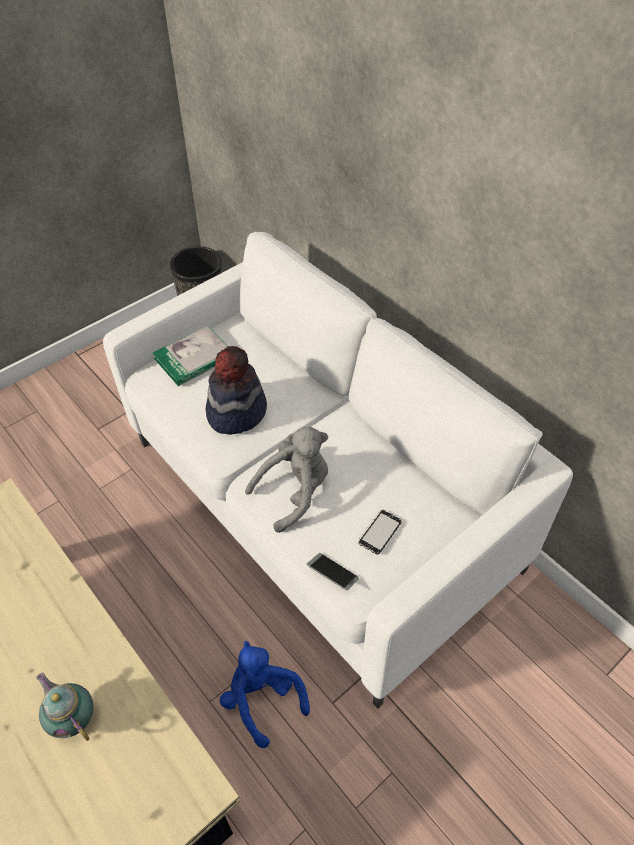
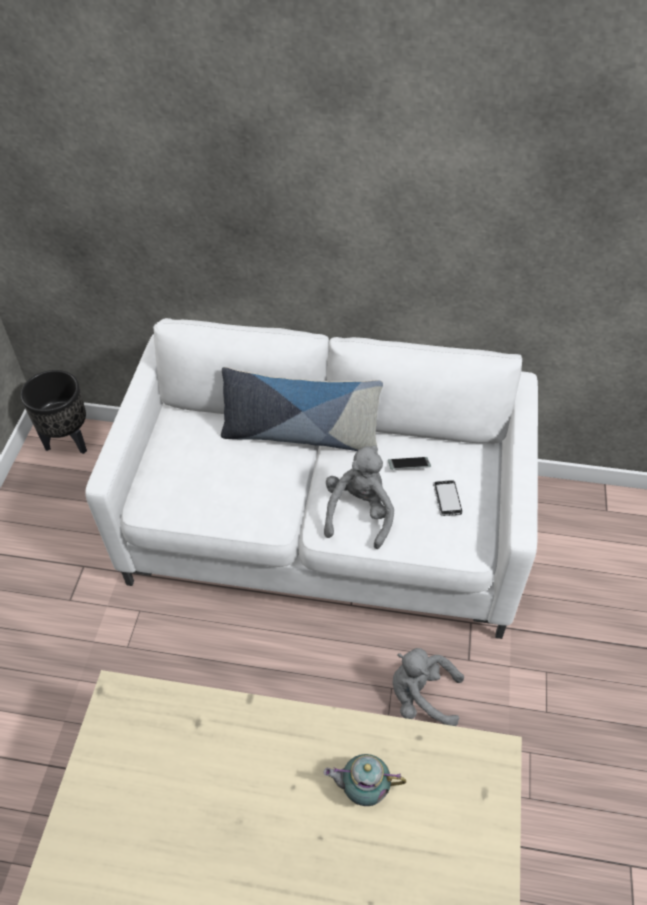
camera: 40 degrees left, 0 degrees up
book [153,326,228,386] -> none
hat [206,346,267,435] -> none
blue plush toy [220,641,310,748] -> grey plush toy [393,648,464,726]
phone [307,553,359,591] -> phone moved to [388,457,431,470]
none -> pillow [221,367,383,451]

